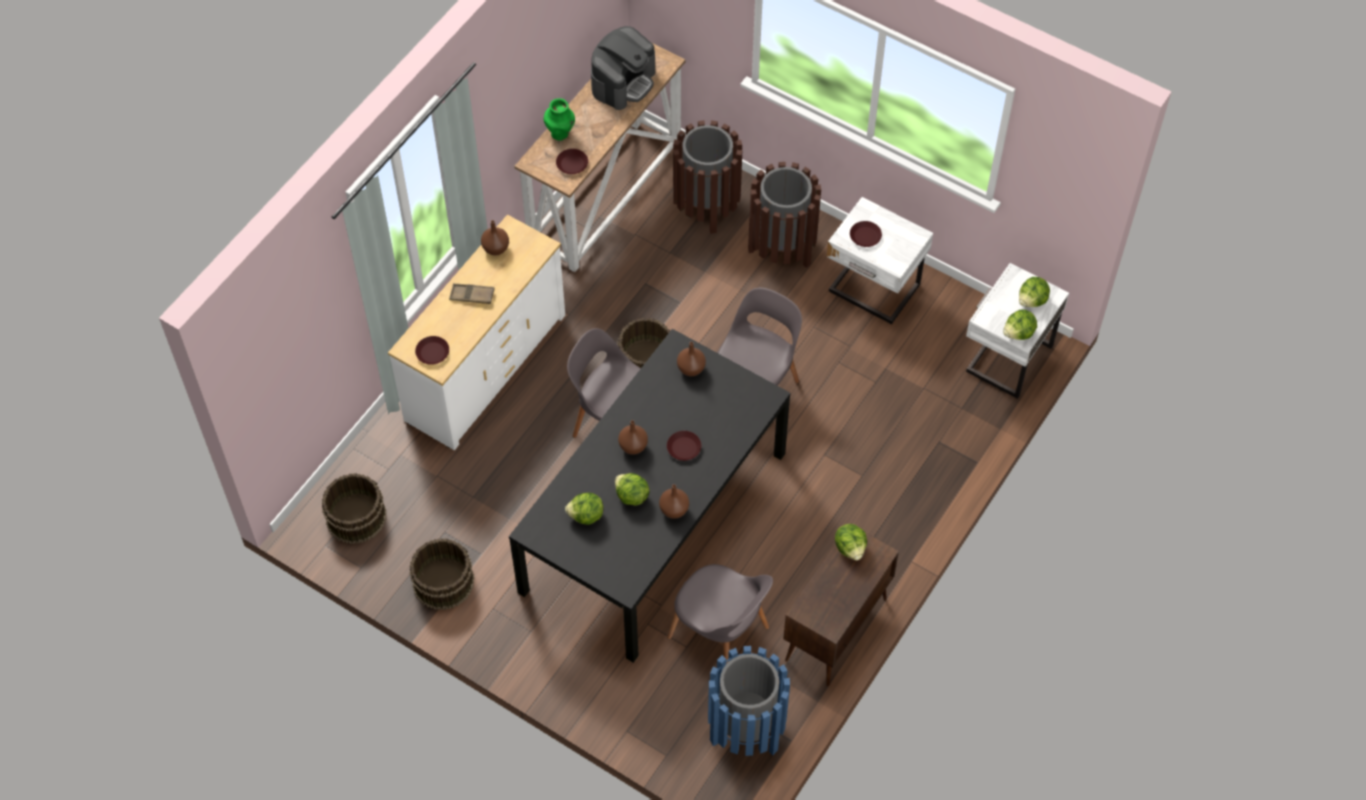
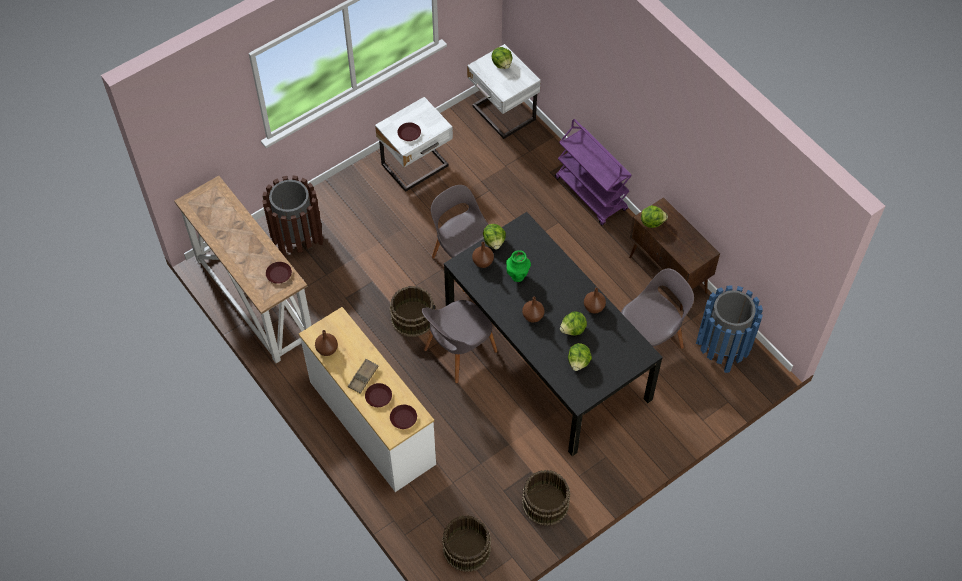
camera: 70 degrees left, 0 degrees up
green vase [544,98,575,141] -> green vase moved to [506,250,531,282]
coffee machine [591,26,655,110] -> none
brown plate [667,431,701,461] -> brown plate moved to [365,383,392,407]
brown trash can [748,162,821,268] -> none
lettuce [1003,309,1037,340] -> lettuce moved to [483,224,506,249]
none -> purple cart [555,119,632,225]

